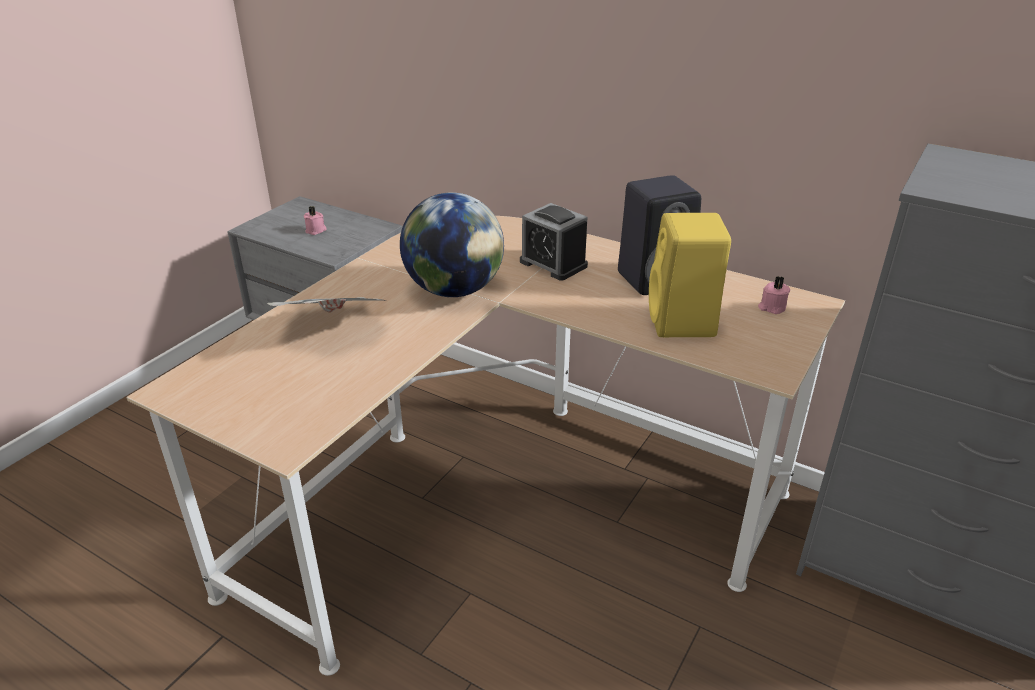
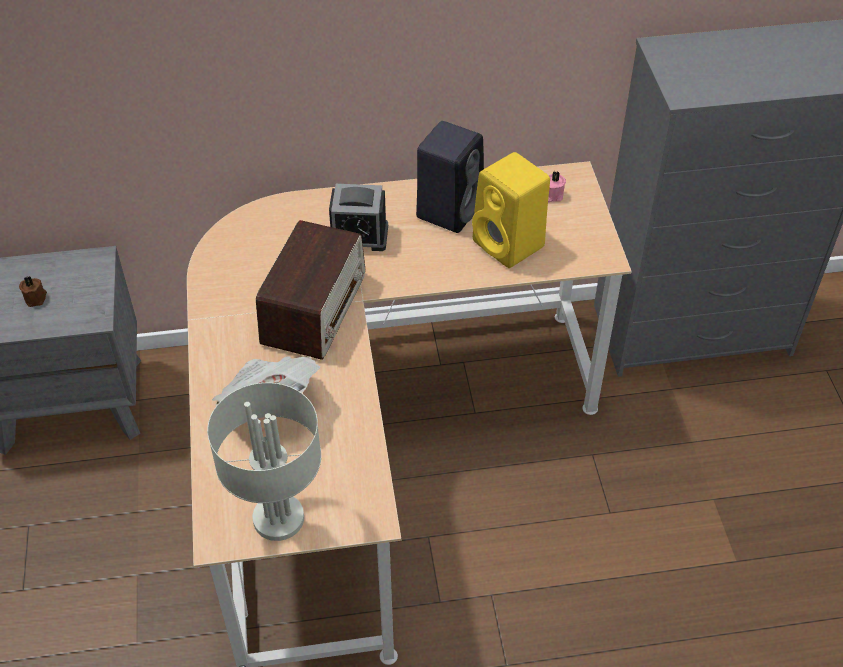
camera: 40 degrees left, 15 degrees up
pink candle [304,206,327,235] -> brown candle [19,276,47,307]
globe [400,192,504,297] -> radio [256,220,365,360]
none -> grey table lamp [207,383,321,541]

